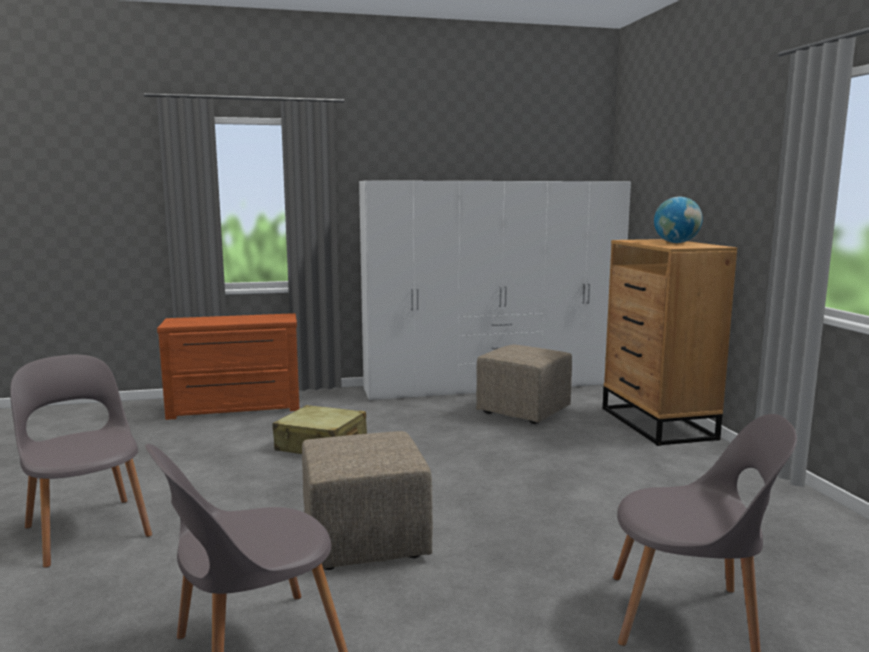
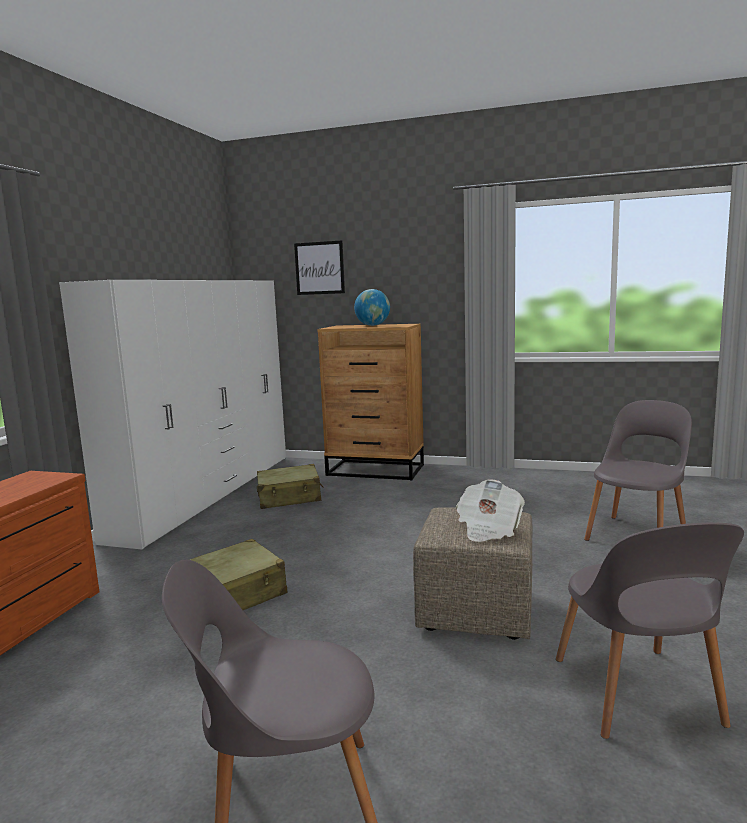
camera: 60 degrees left, 0 degrees up
beige ottoman [476,344,572,424] -> beige suitcase [257,464,324,509]
none -> picture [294,240,345,295]
none -> newspaper [456,479,525,542]

